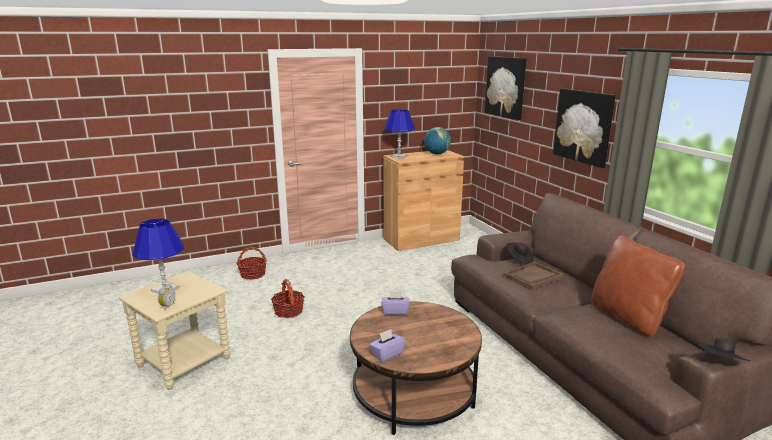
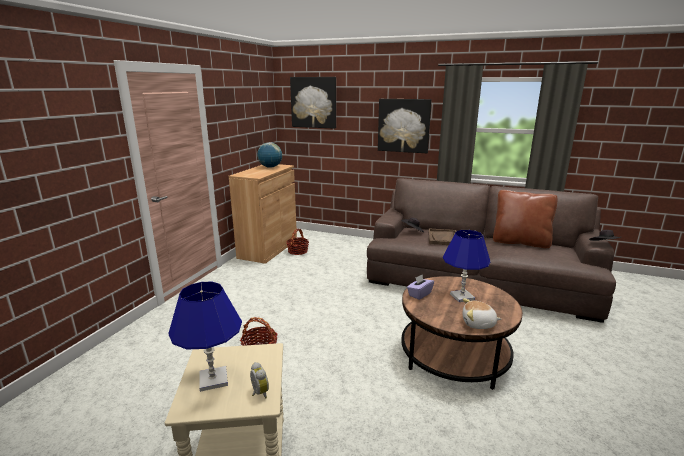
camera: 45 degrees left, 0 degrees up
basket [236,247,267,280] -> basket moved to [286,229,309,255]
purple tissue box [369,329,406,362] -> plush toy [463,298,501,329]
blue table lamp [384,109,415,159] -> blue table lamp moved to [443,230,491,302]

